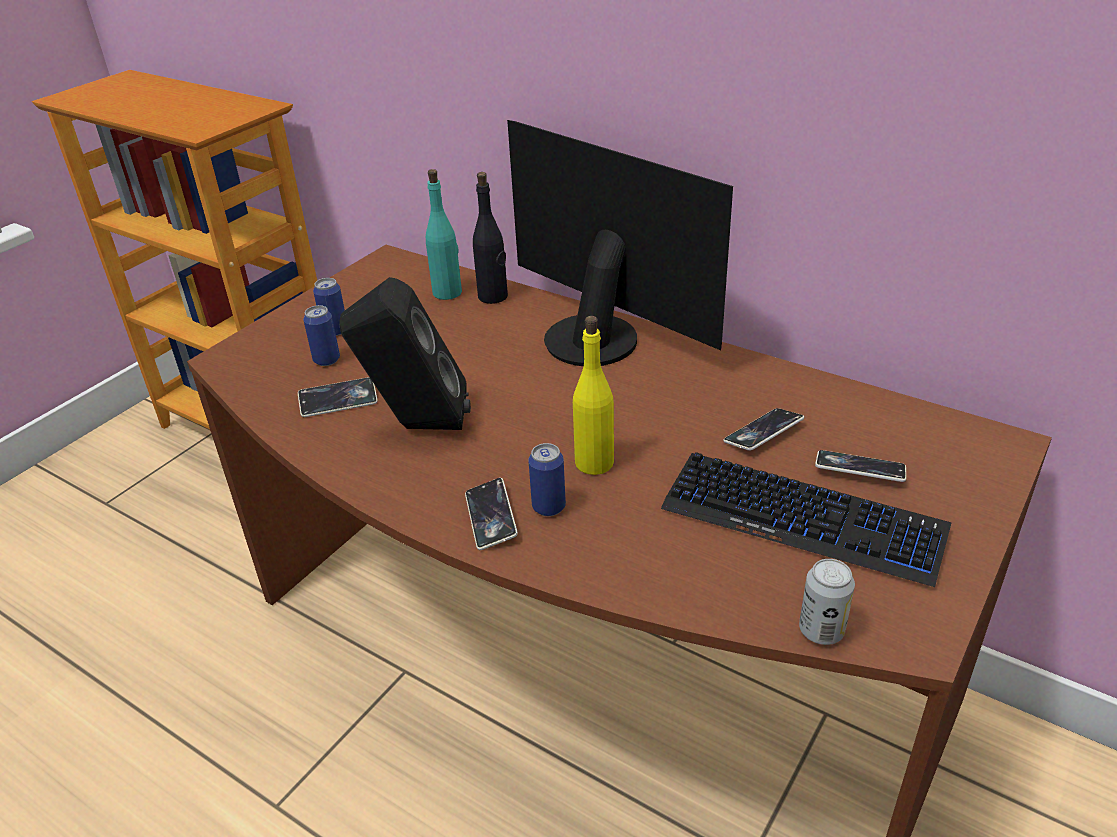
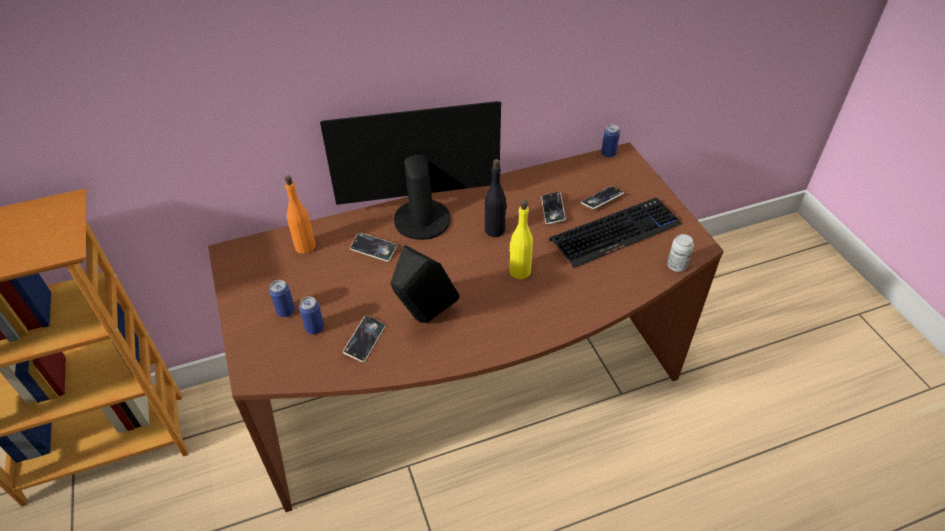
camera: 55 degrees left, 10 degrees up
turquoise bottle [426,169,462,300] -> orange bottle [285,176,316,254]
phone [465,478,518,550] -> phone moved to [350,233,397,262]
black bottle [473,172,508,304] -> black bottle moved to [485,159,507,237]
can [528,443,566,516] -> can moved to [601,124,620,158]

